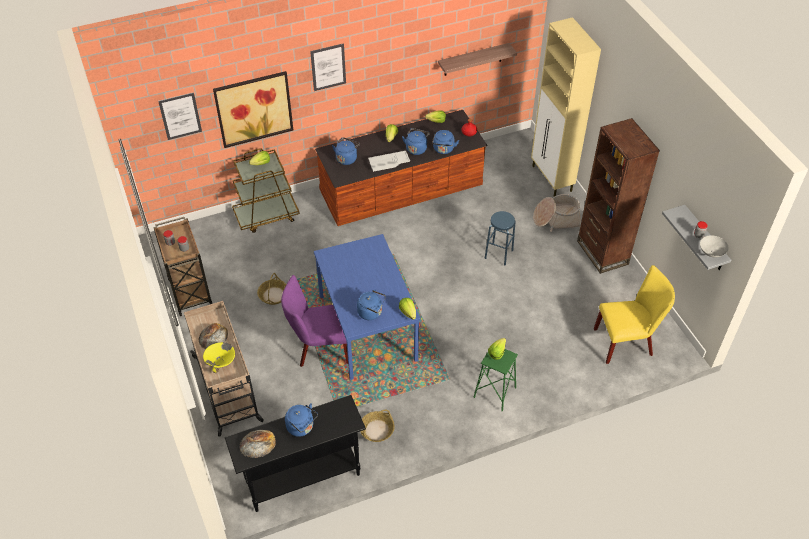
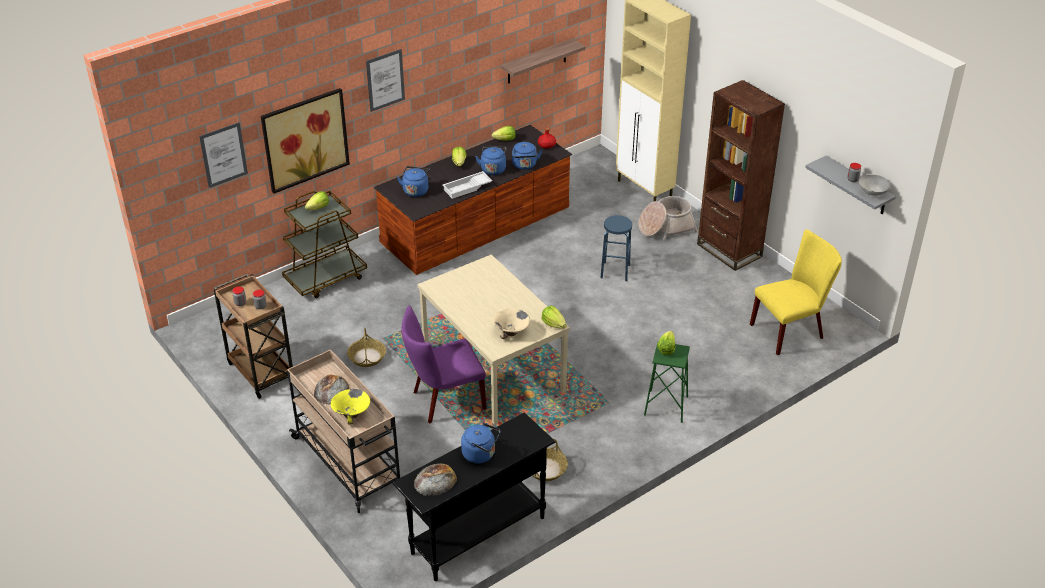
camera: 15 degrees left, 10 degrees down
blue dining table [314,234,420,380] -> beige dining table [417,254,570,425]
blue kettle [357,290,386,320] -> beige bowl [493,309,530,339]

